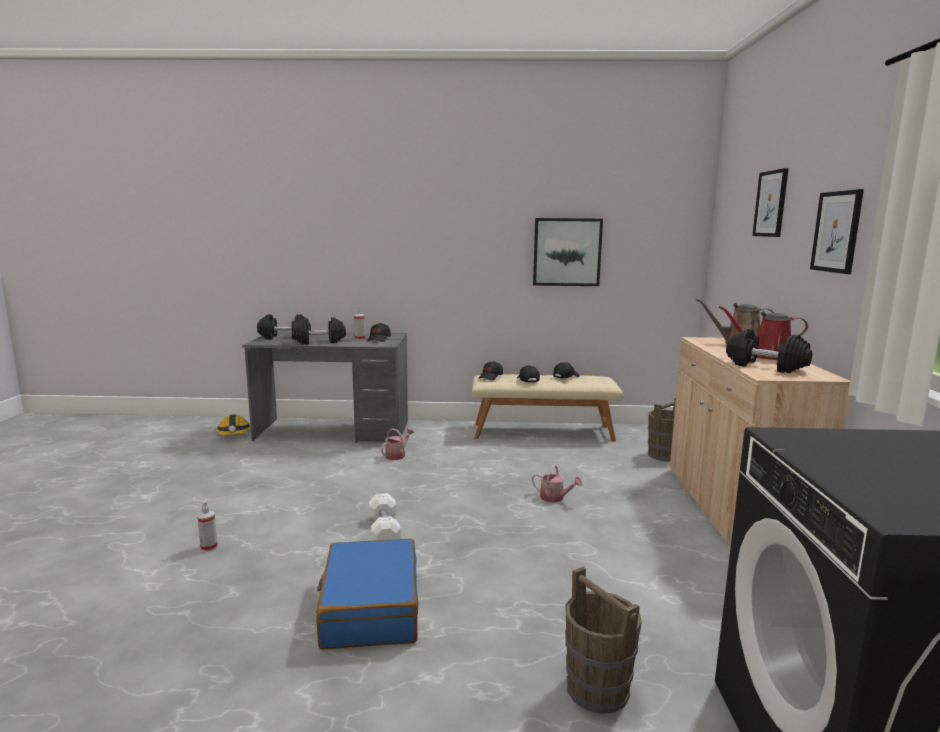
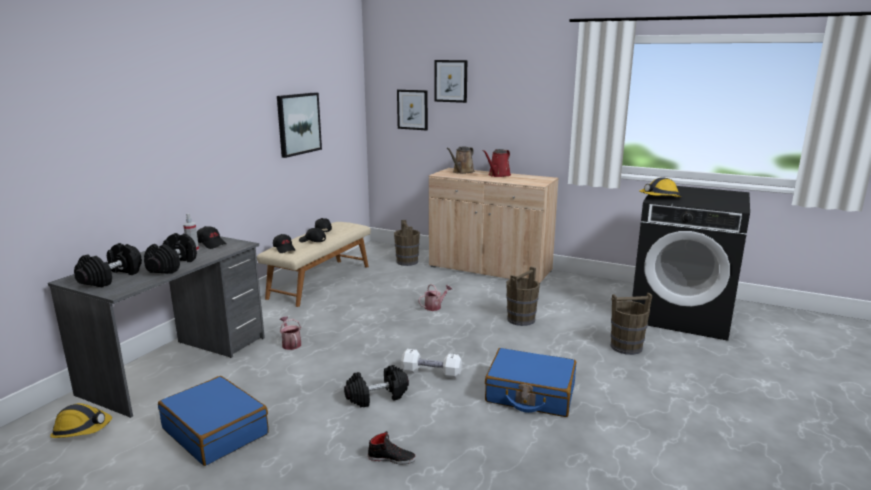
camera: 65 degrees left, 5 degrees up
spray bottle [197,501,218,552] -> black shoe [368,431,416,465]
black dumbbell [726,329,812,373] -> black dumbbell moved to [344,365,409,407]
picture [810,189,864,274] -> picture moved to [397,90,428,130]
none -> blue suitcase [158,376,269,466]
none -> brown bucket [506,266,540,326]
none -> hard hat [639,177,681,197]

